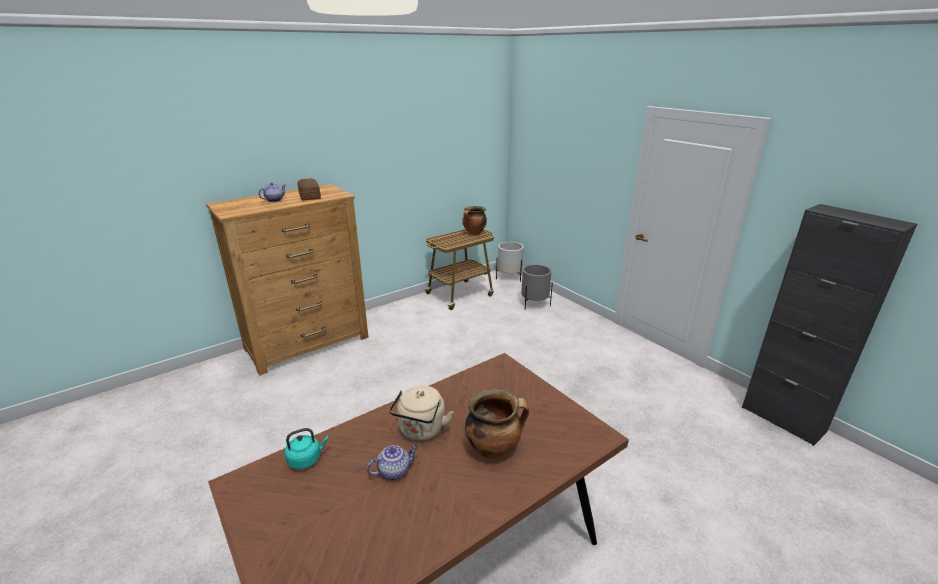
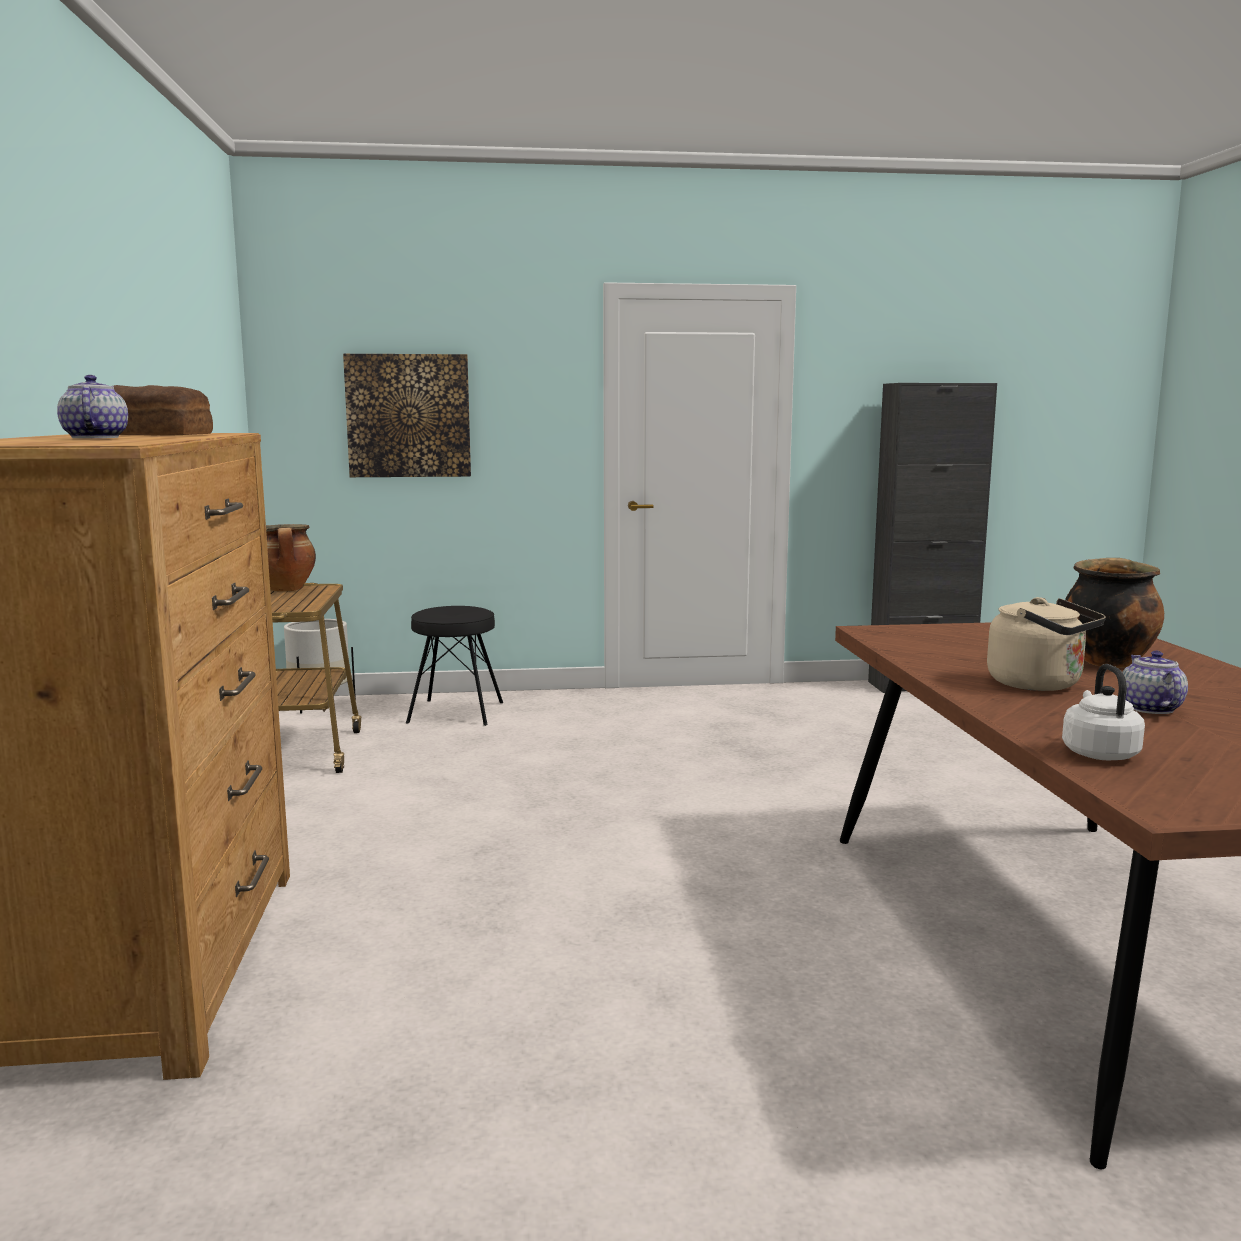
camera: 60 degrees left, 15 degrees down
turquoise kettle [285,428,329,469] -> white kettle [1062,664,1145,760]
grey planter [521,264,553,310] -> black stool [406,606,503,726]
none -> picture [343,354,471,477]

